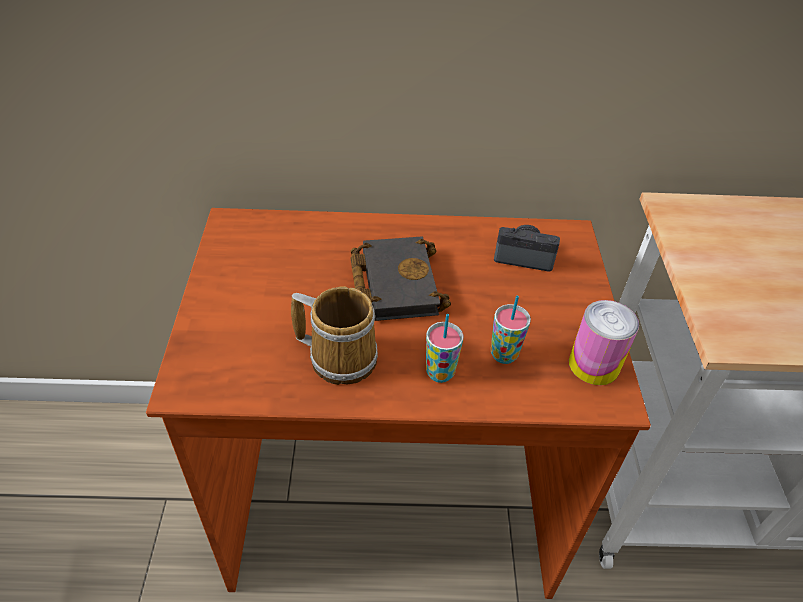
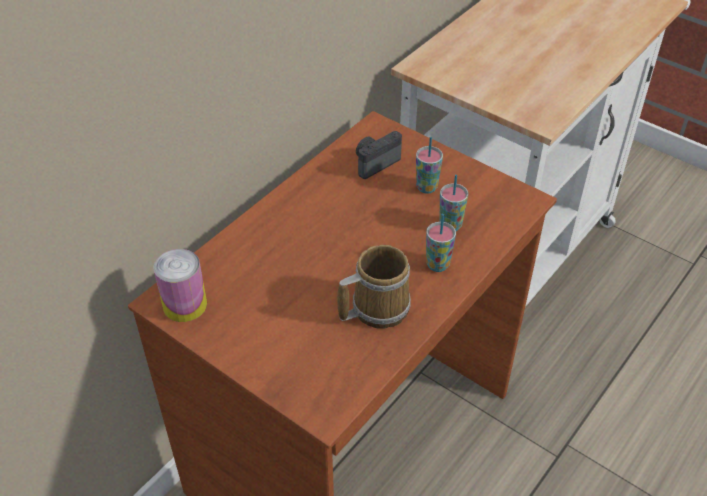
camera: 50 degrees left, 0 degrees up
black book [350,236,451,321] -> none
can [569,300,639,385] -> can moved to [153,249,207,322]
none -> cup [416,137,443,194]

